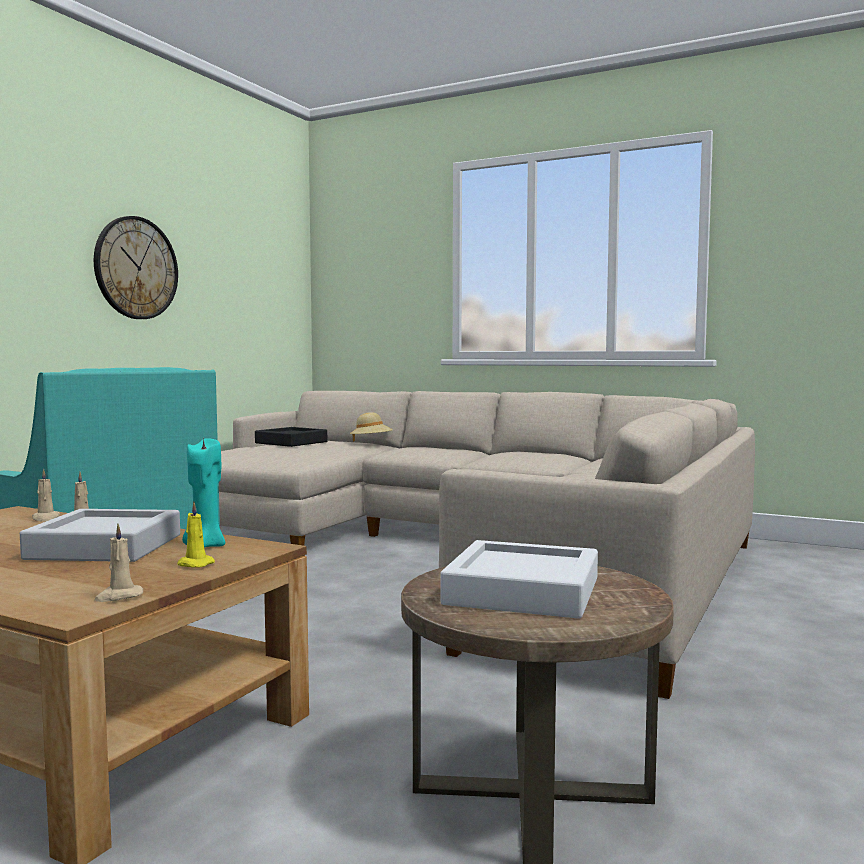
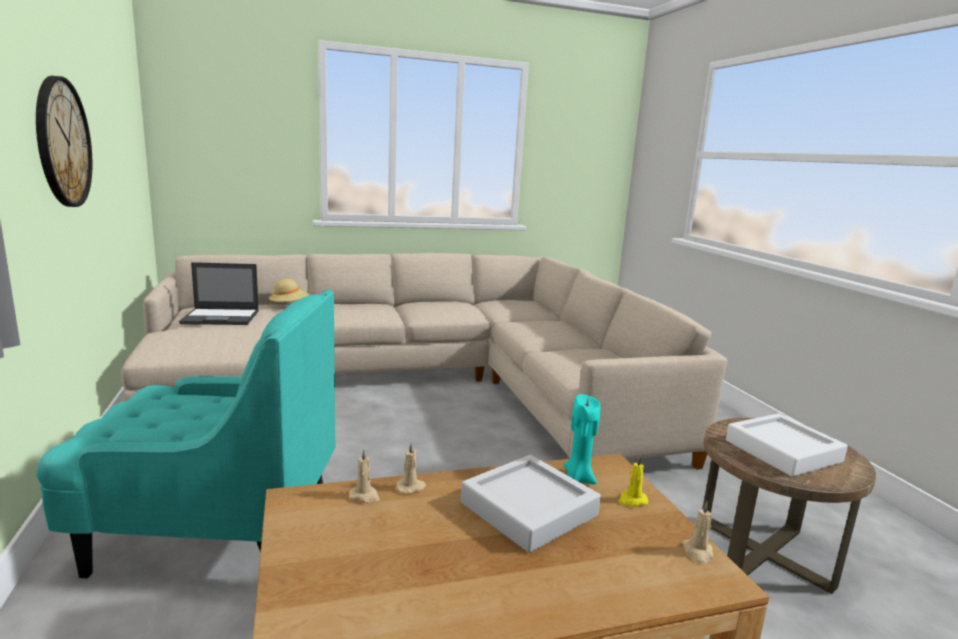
camera: 45 degrees left, 10 degrees up
black tray [255,427,327,447] -> laptop [179,262,259,325]

